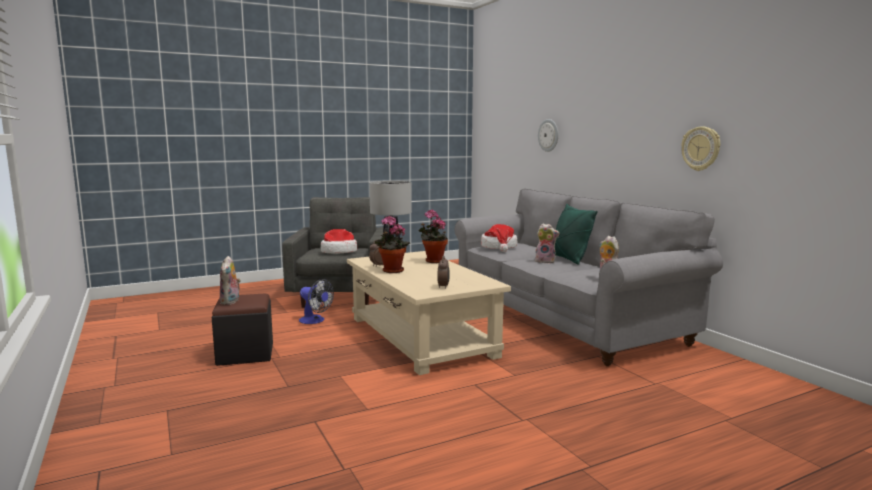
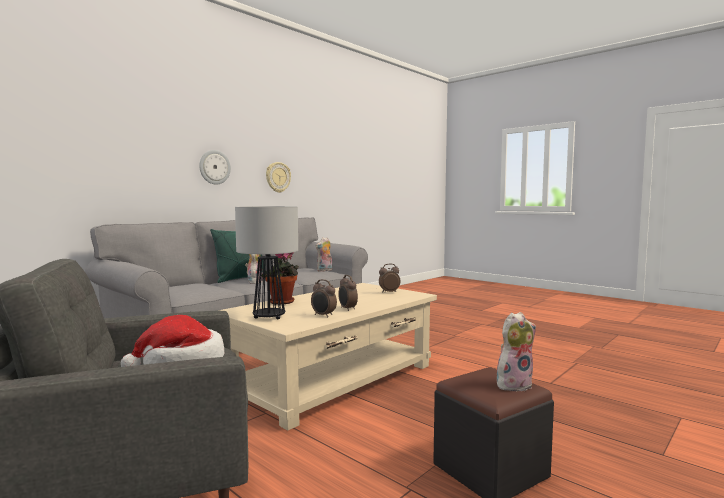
camera: 110 degrees left, 5 degrees down
fan [299,279,334,324] -> none
potted plant [375,216,410,273] -> alarm clock [338,275,358,311]
hat [481,224,517,252] -> none
wall clock [538,119,558,152] -> wall clock moved to [199,150,231,185]

